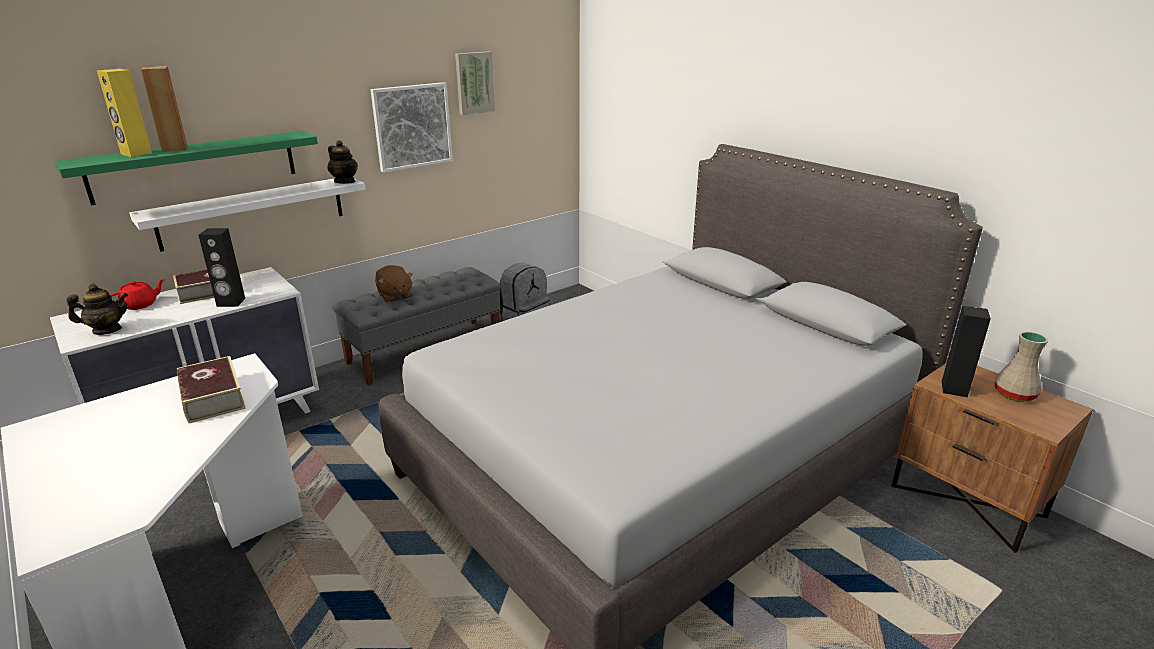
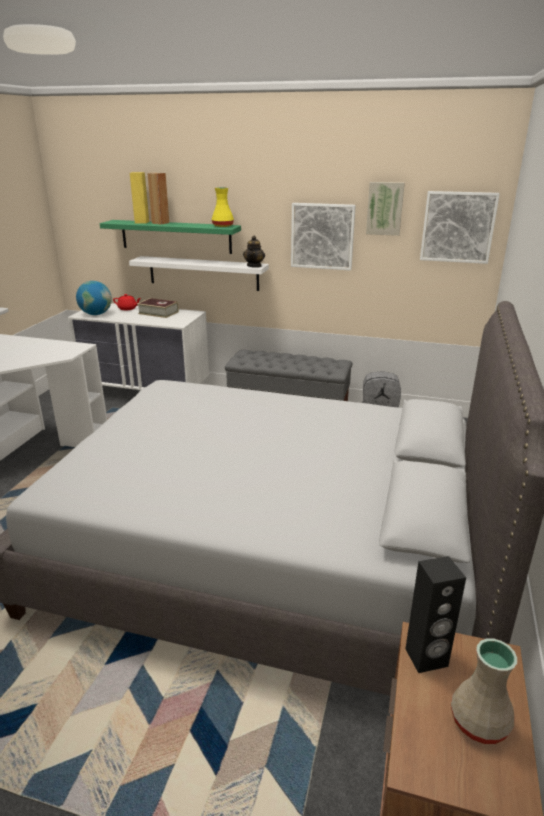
camera: 55 degrees right, 0 degrees up
teapot [66,284,128,335] -> globe [76,281,112,315]
book [177,356,246,423] -> none
black speaker [199,228,245,307] -> none
brown plush toy [375,265,413,303] -> none
none -> yellow vase [212,187,234,227]
none -> picture [420,191,500,264]

